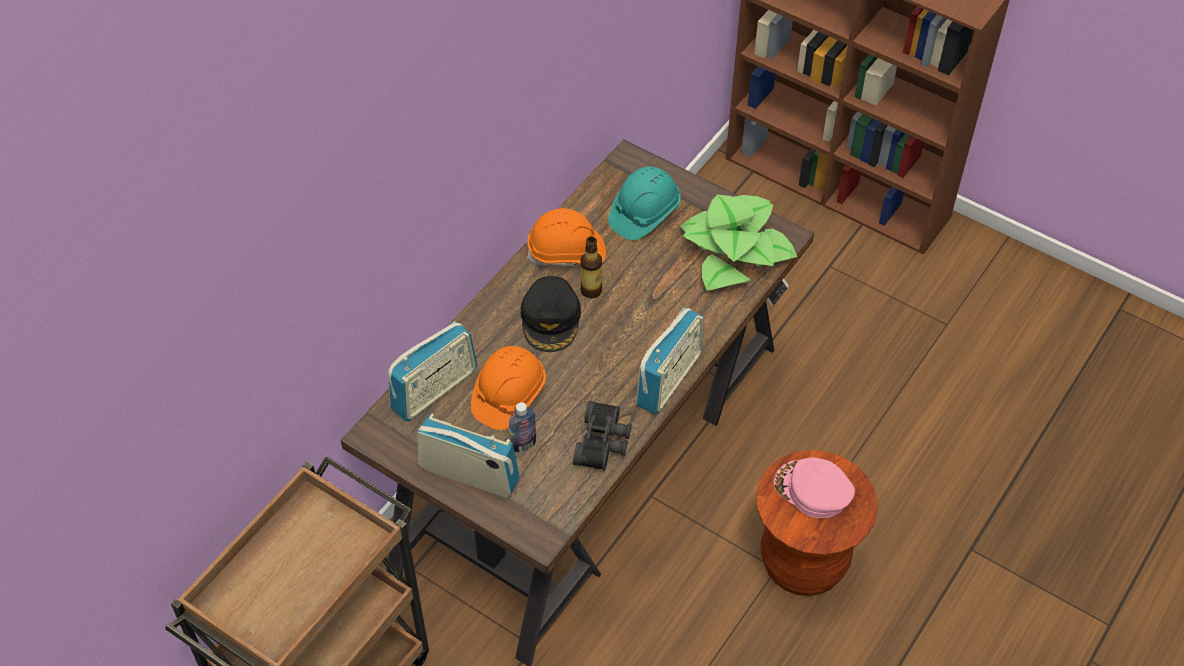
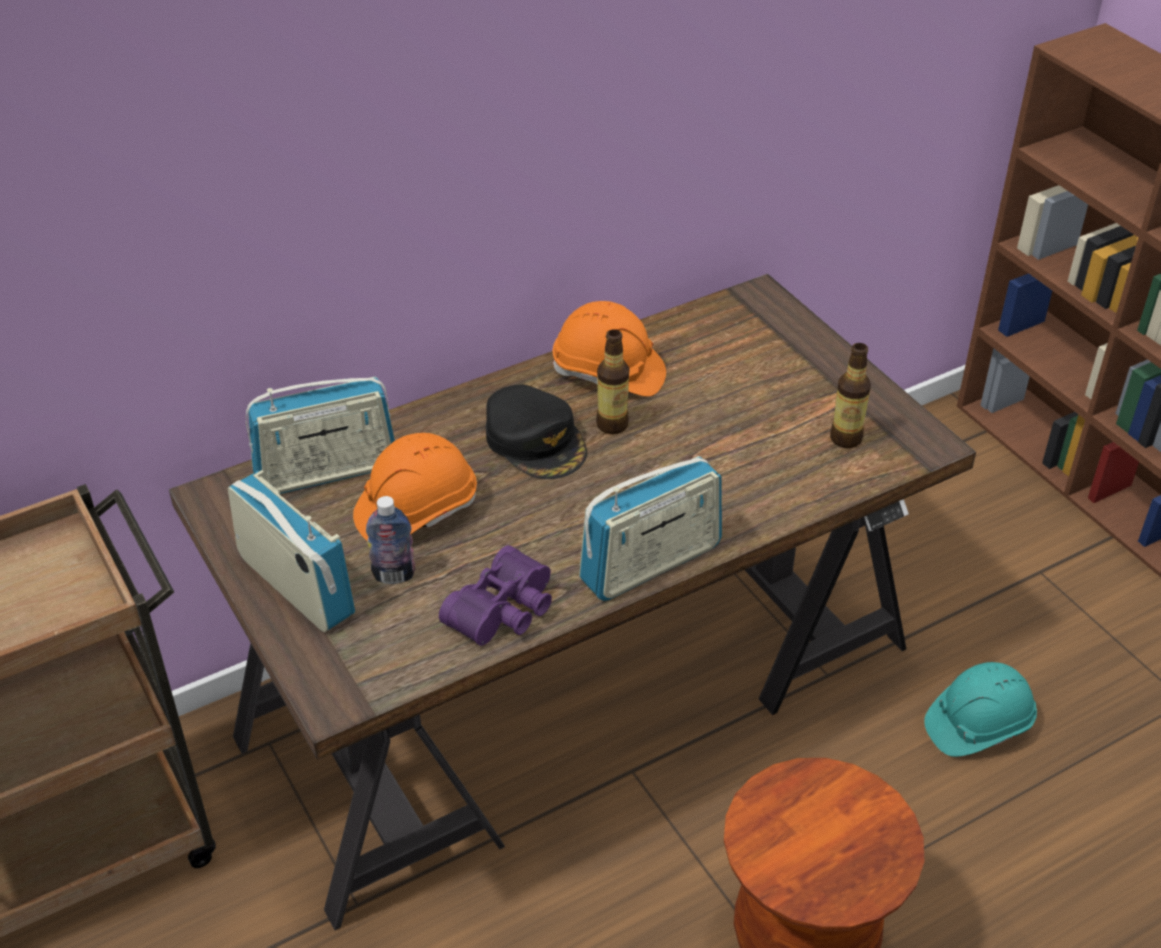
camera: 25 degrees right, 10 degrees down
black cap [521,276,581,352] -> black cap turned 60 degrees counterclockwise [486,385,587,479]
black binoculars [573,401,632,470] -> purple binoculars [439,545,552,646]
turquoise hard hat [608,166,681,240] -> turquoise hard hat moved to [924,662,1037,757]
potted plant [680,195,797,291] -> bottle [830,343,871,448]
pink cap [774,457,855,519] -> none

